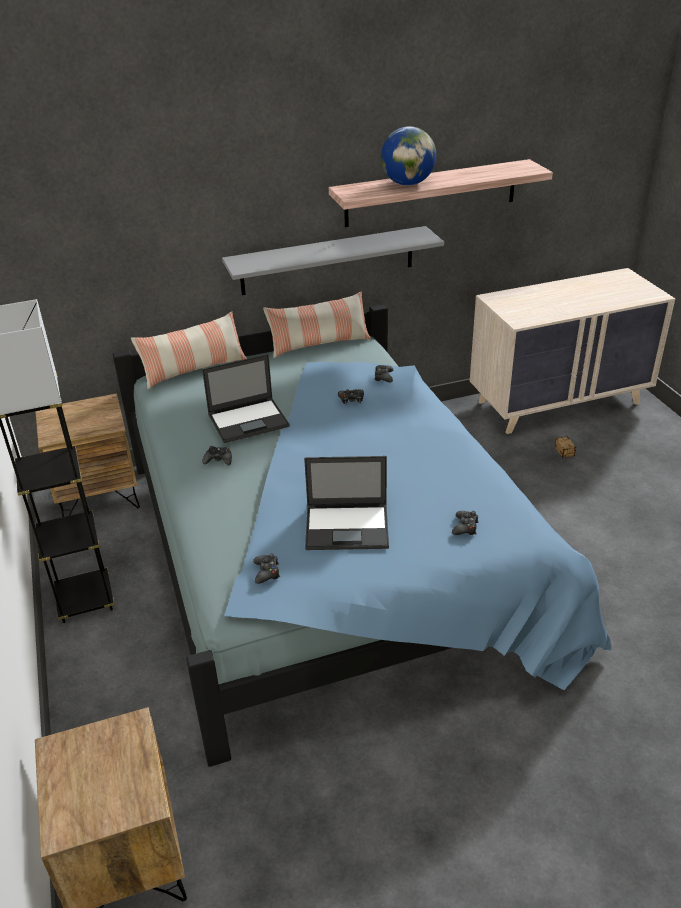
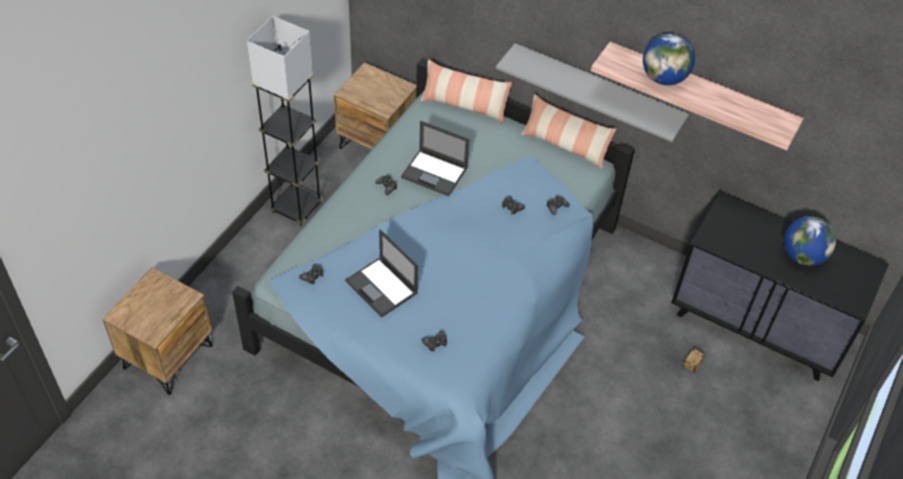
camera: 45 degrees right, 15 degrees up
beige dresser [470,268,675,434] -> black dresser [671,192,889,381]
none -> globe [784,216,836,266]

